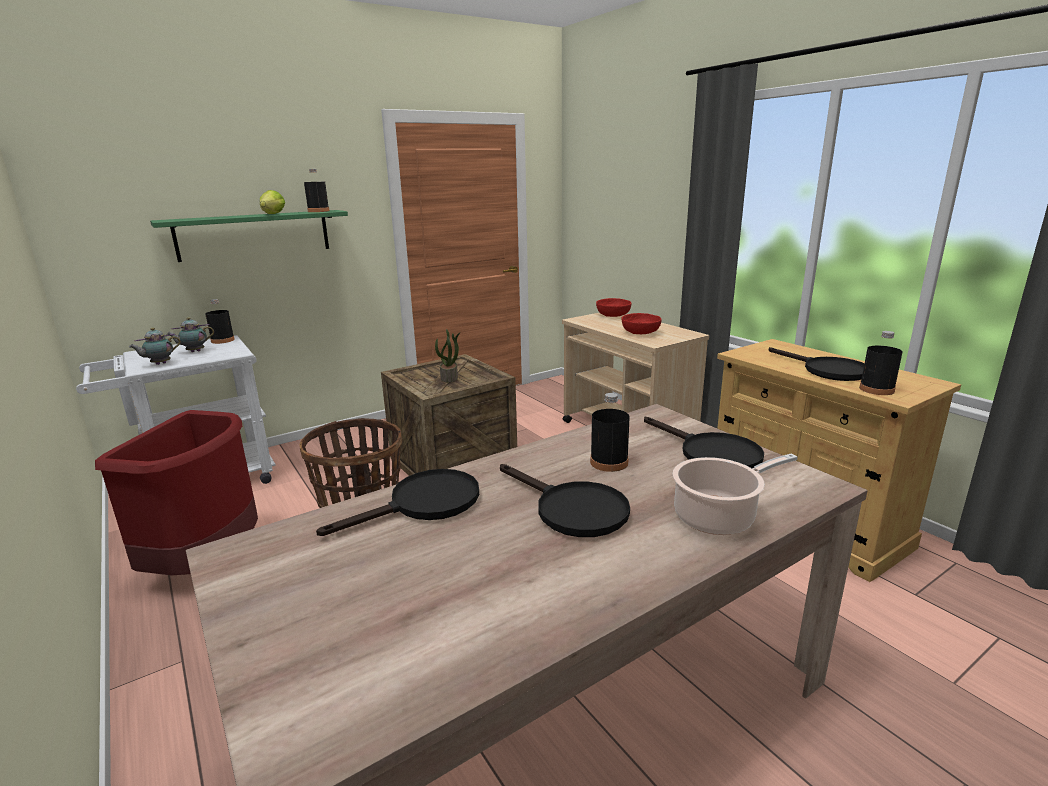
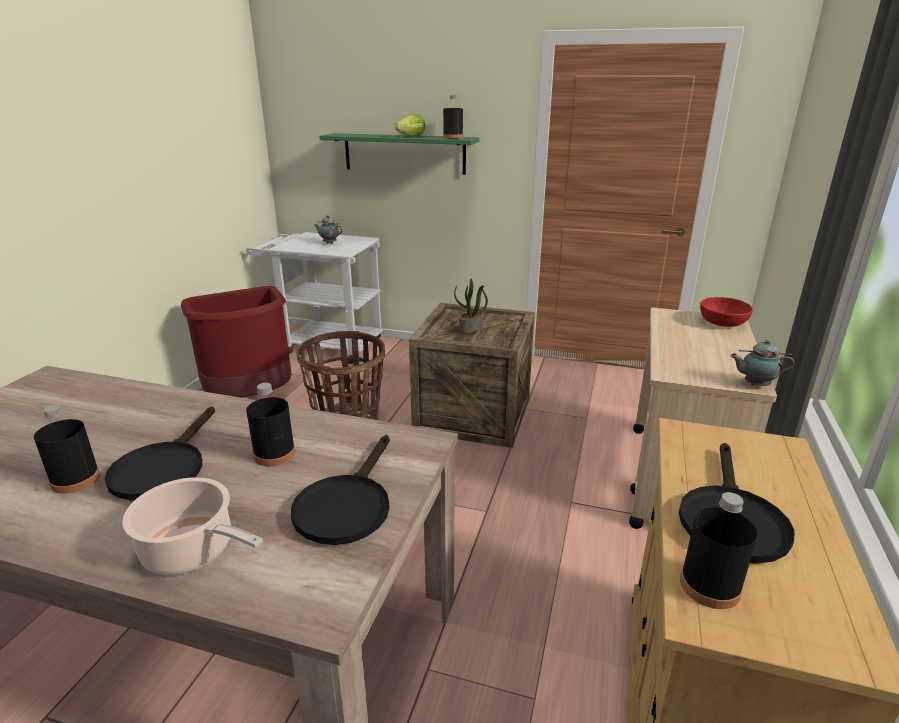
camera: 50 degrees right, 5 degrees up
teapot [129,327,181,365] -> teapot moved to [730,339,794,386]
black bottle [205,299,235,344] -> black bottle moved to [34,404,100,494]
black frying pan [316,469,479,536] -> none
red bowl [622,313,662,334] -> none

